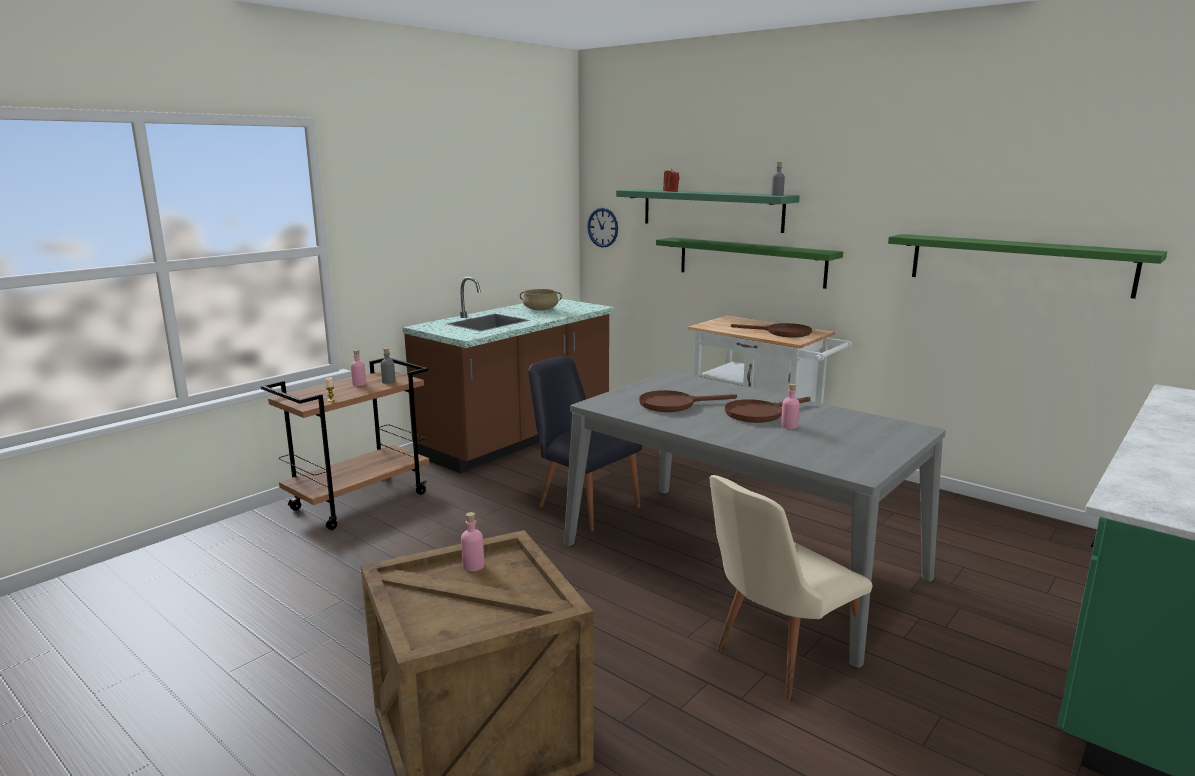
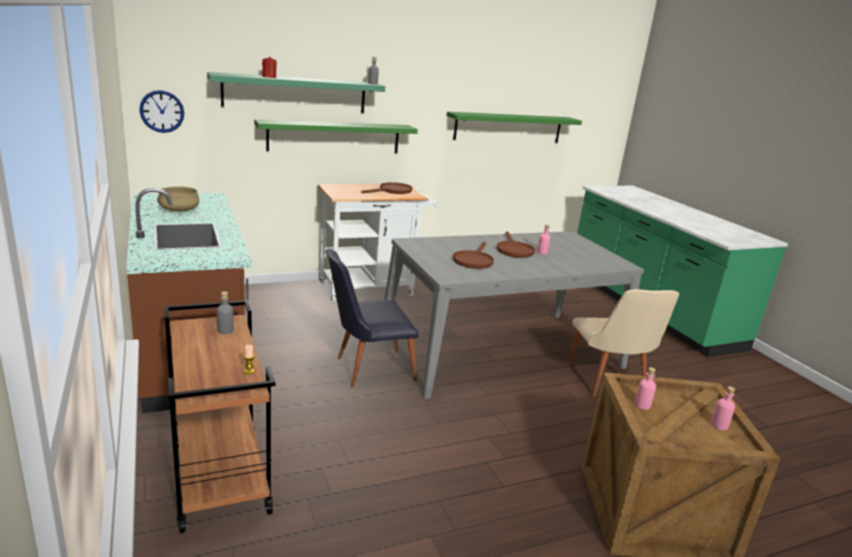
camera: 65 degrees left, 5 degrees up
pink bottle [351,350,366,386] -> pink bottle moved to [711,386,735,430]

